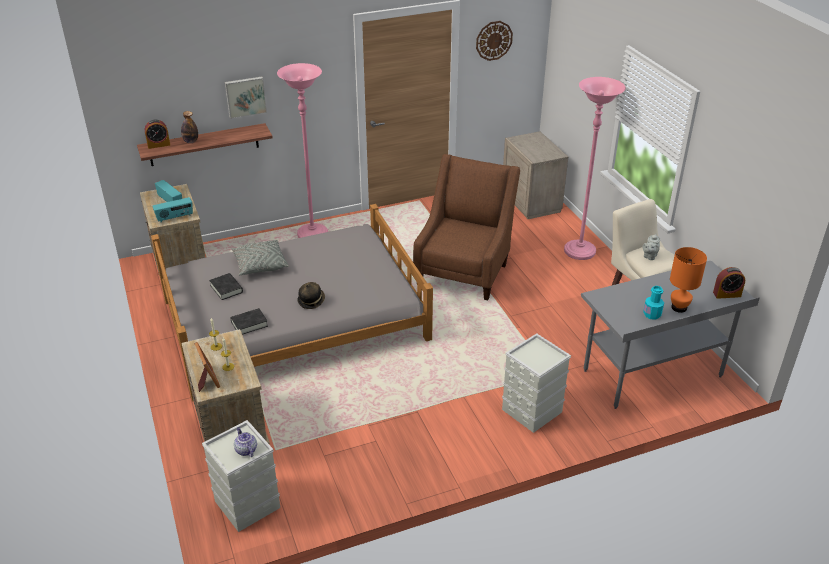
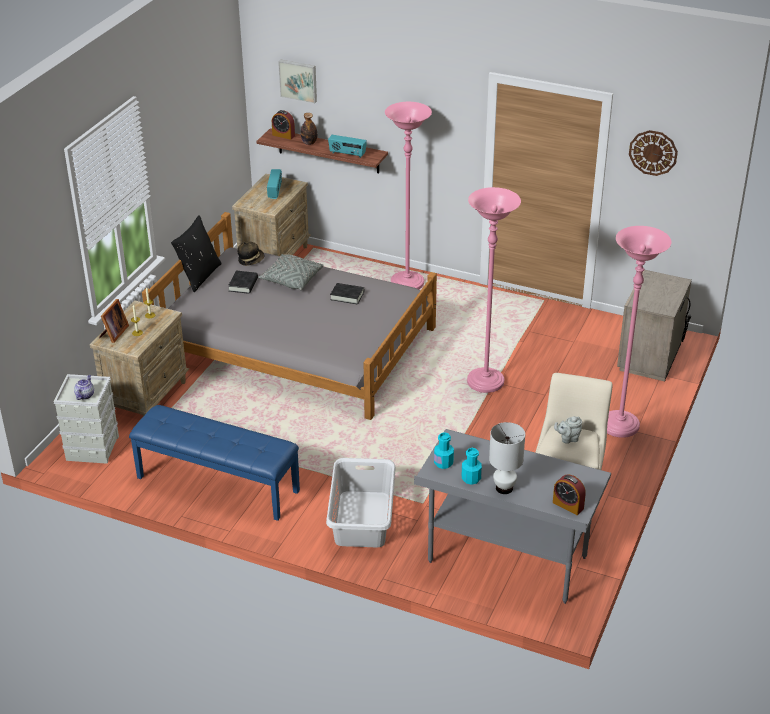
camera: 45 degrees right, 0 degrees up
radio [152,197,193,223] -> radio moved to [328,135,367,158]
picture [225,77,267,119] -> picture moved to [278,60,317,103]
black book [230,308,268,335] -> black book moved to [330,283,364,305]
hat [298,282,325,309] -> hat moved to [238,242,265,266]
brown armchair [413,154,520,300] -> pink floor lamp [467,187,521,393]
grey storage box [502,333,571,433] -> grey laundry basket [326,458,396,547]
orange table lamp [670,247,707,313] -> white table lamp [489,422,525,494]
none -> blue bench [129,405,300,521]
none -> black pillow [171,215,222,292]
none -> turquoise bottle [434,432,454,469]

